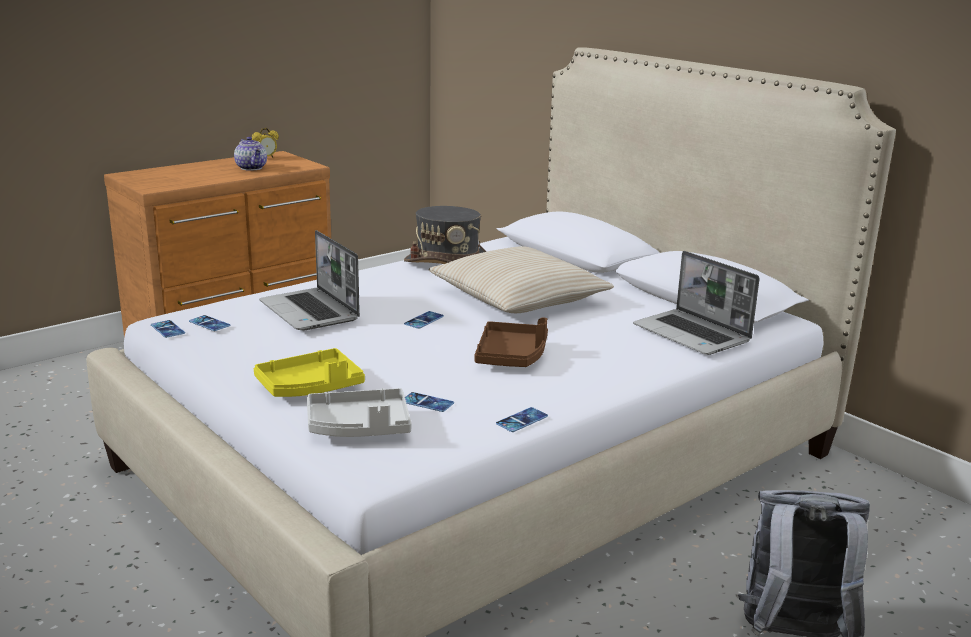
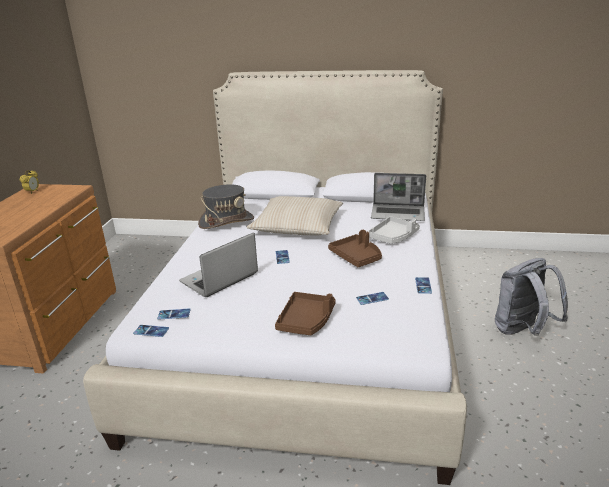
camera: 40 degrees left, 5 degrees up
teapot [234,137,267,171] -> none
yellow tray [253,348,365,397] -> brown tray [275,292,336,335]
laptop [259,230,360,330] -> laptop turned 120 degrees clockwise [179,233,258,297]
grey tray [307,388,412,437] -> grey tray moved to [368,216,420,244]

